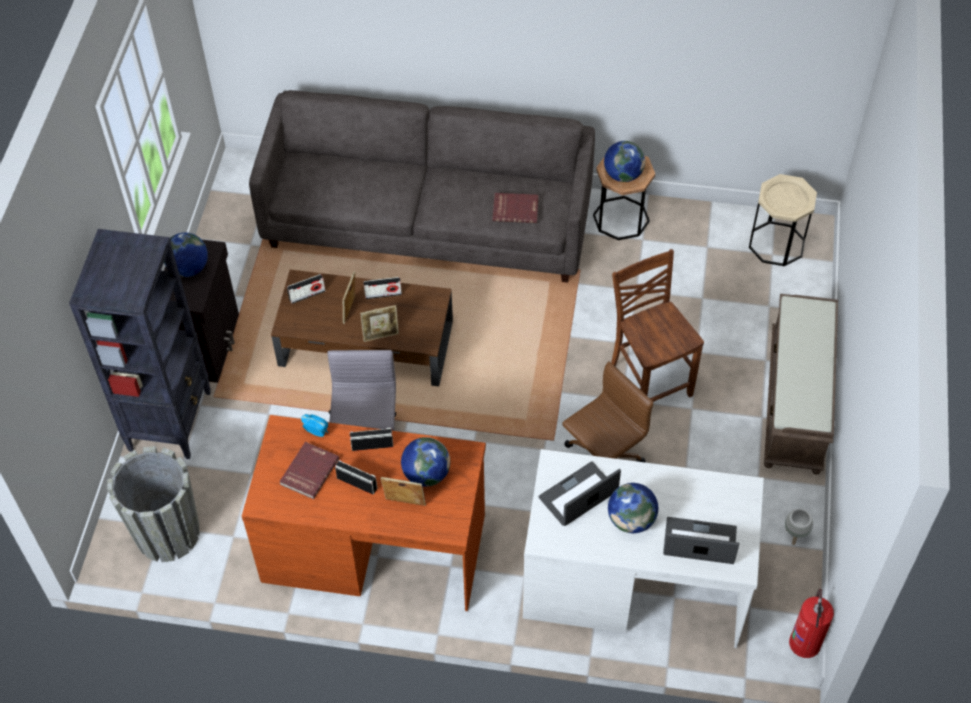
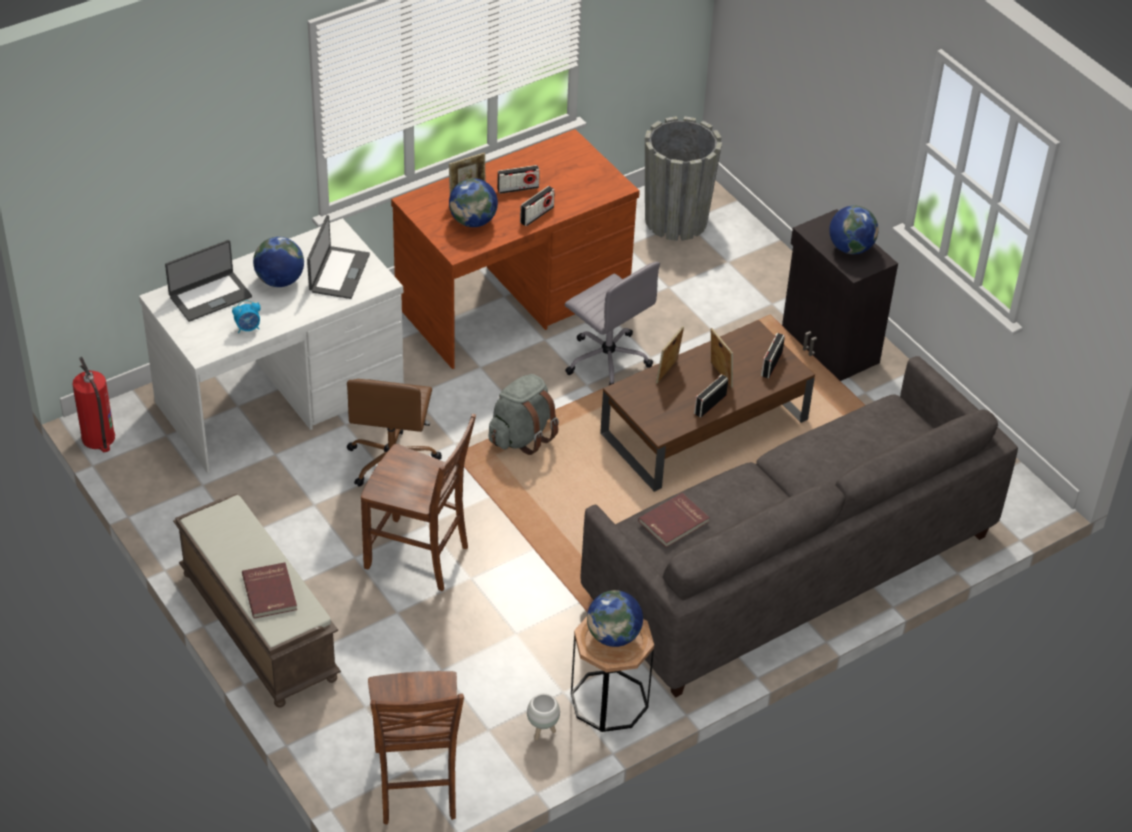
camera: 135 degrees right, 10 degrees down
black bookcase [69,229,211,459] -> none
red book [279,442,339,499] -> red book moved to [242,562,297,619]
alarm clock [301,414,328,437] -> alarm clock moved to [232,300,261,333]
beige side table [749,174,817,266] -> brown chair [368,671,464,825]
white planter [785,509,813,545] -> white planter moved to [527,693,560,740]
none -> grey backpack [489,374,559,455]

